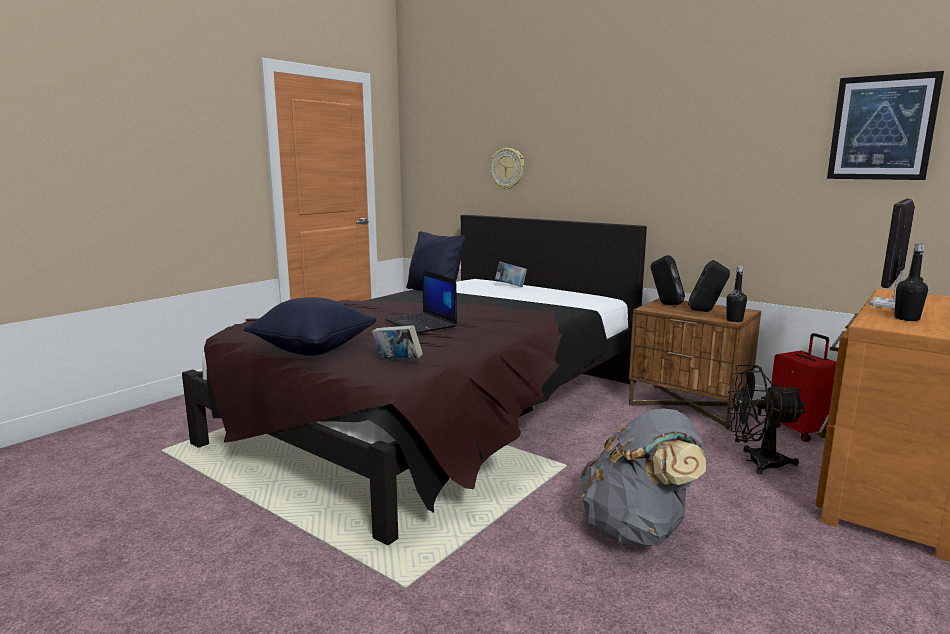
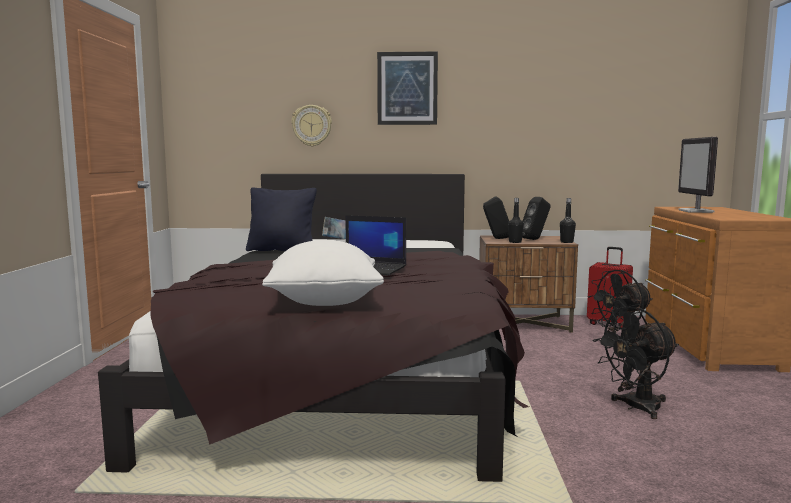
camera: 35 degrees left, 5 degrees down
black pillow [244,297,377,356] -> white pillow [262,240,384,306]
book [372,325,423,359] -> none
grey backpack [580,408,707,547] -> black fan [592,306,679,419]
picture [827,71,944,180] -> picture moved to [377,52,438,125]
black bottle [894,243,928,321] -> black bottle moved to [508,198,524,243]

